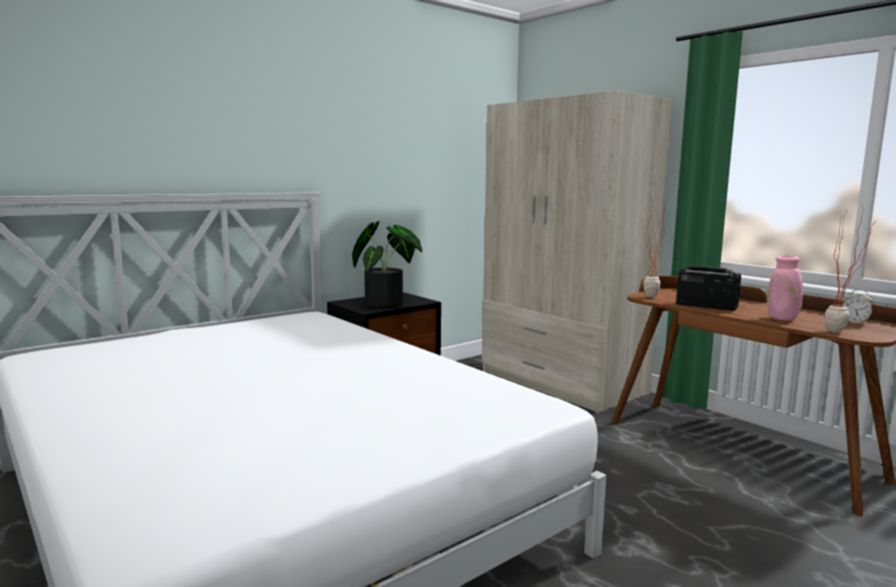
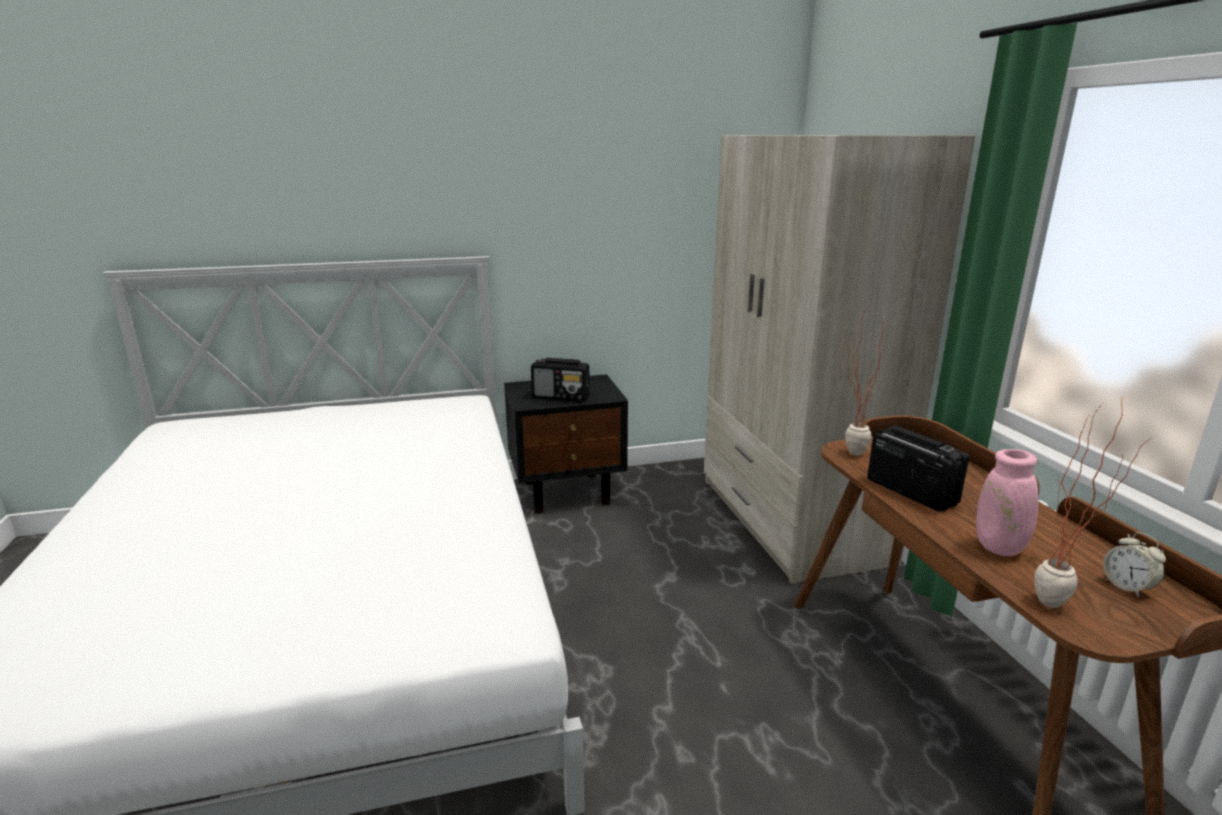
camera: 25 degrees right, 10 degrees up
potted plant [352,221,422,309] -> radio [531,358,590,402]

